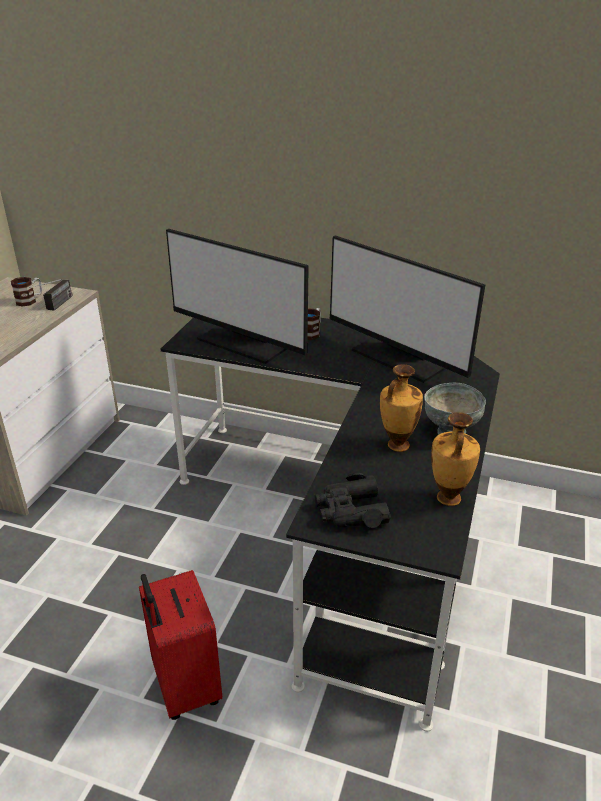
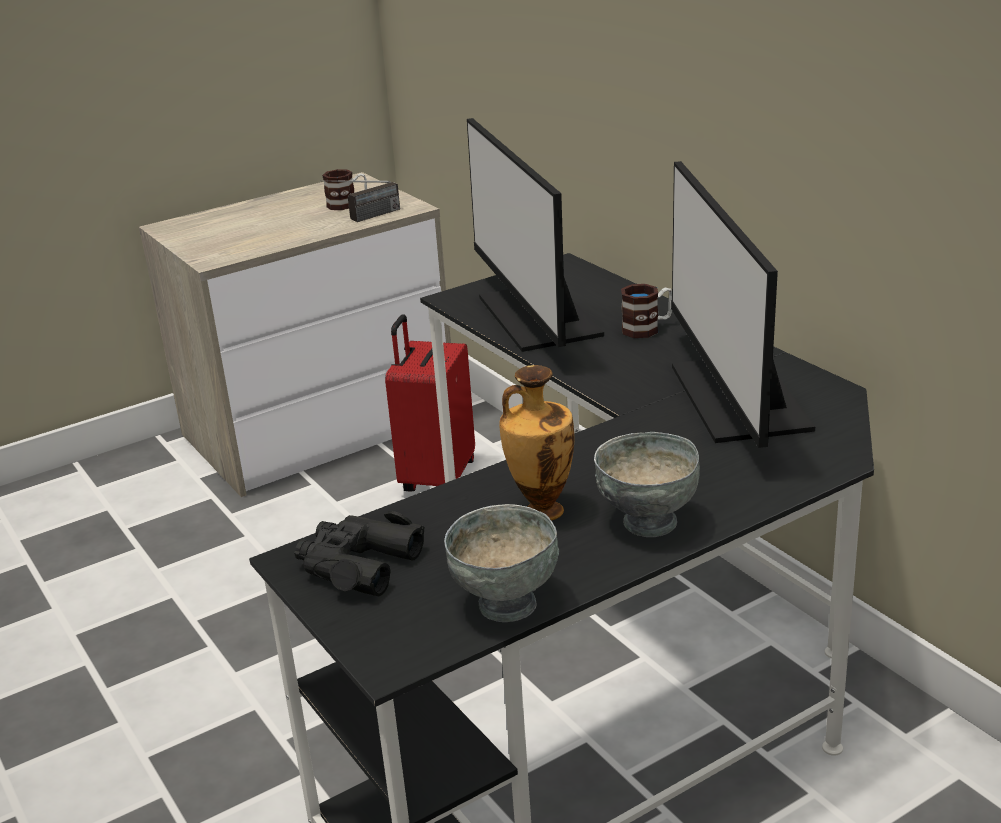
camera: 40 degrees right, 5 degrees down
red suitcase [139,570,222,720] -> red suitcase moved to [385,314,475,491]
vase [431,412,480,506] -> grey bowl [444,504,559,622]

